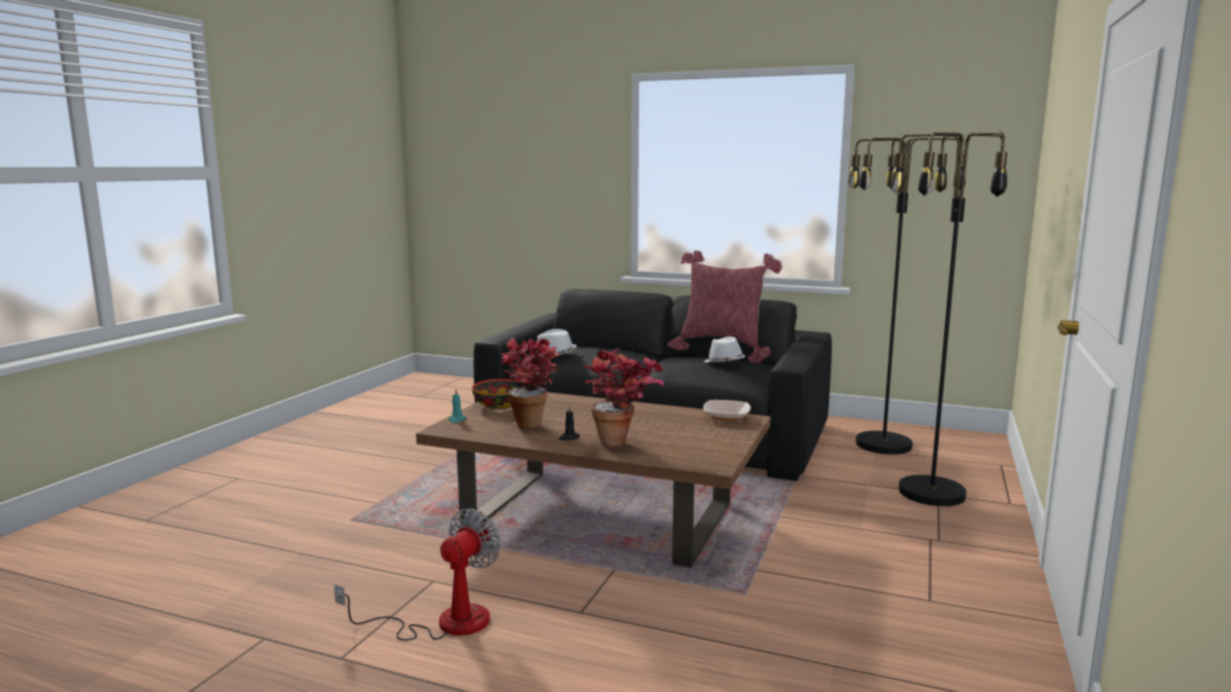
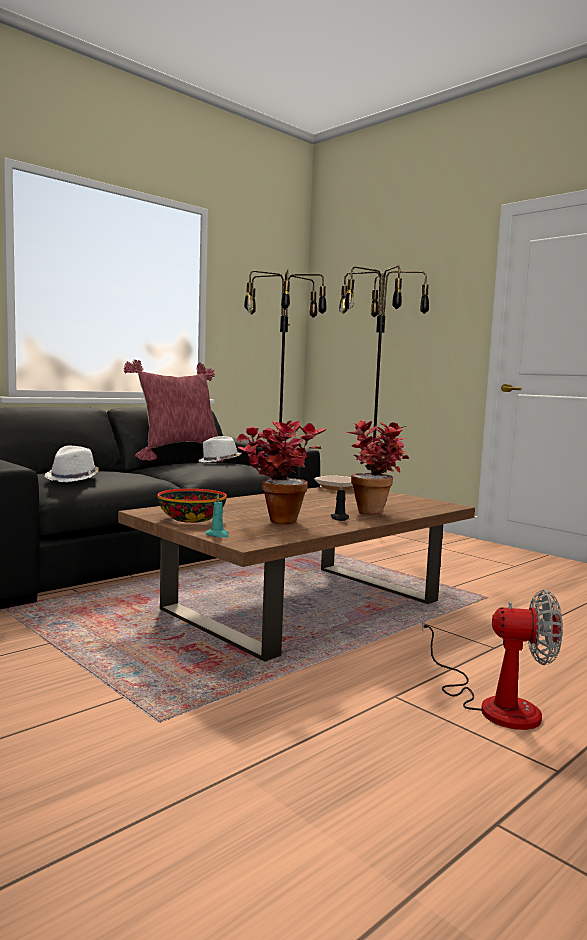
camera: 65 degrees left, 5 degrees down
fan [334,508,501,641] -> fan turned 135 degrees clockwise [422,590,562,730]

